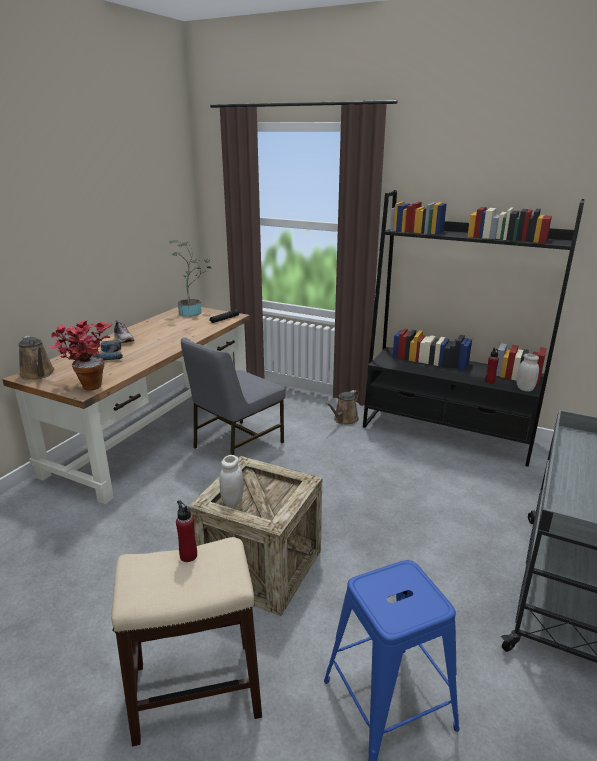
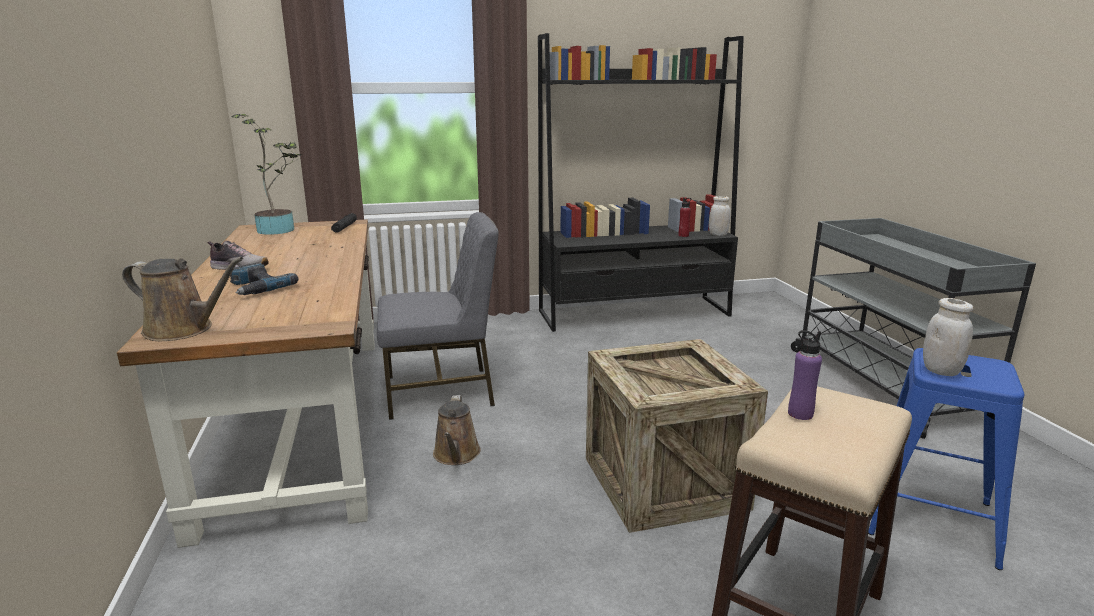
camera: 40 degrees left, 5 degrees down
potted plant [49,320,112,391] -> none
red bottle [176,500,197,562] -> purple bottle [788,330,822,420]
grey chair [181,337,286,455] -> grey chair turned 105 degrees counterclockwise [377,212,499,420]
white jar [220,455,244,507] -> white jar moved to [923,298,973,376]
brown watering can [325,390,359,425] -> brown watering can moved to [433,395,481,465]

